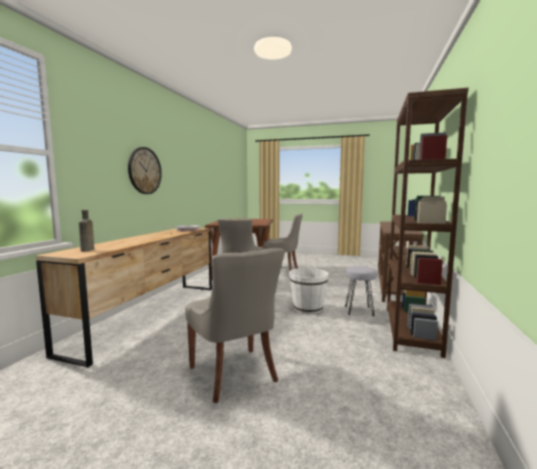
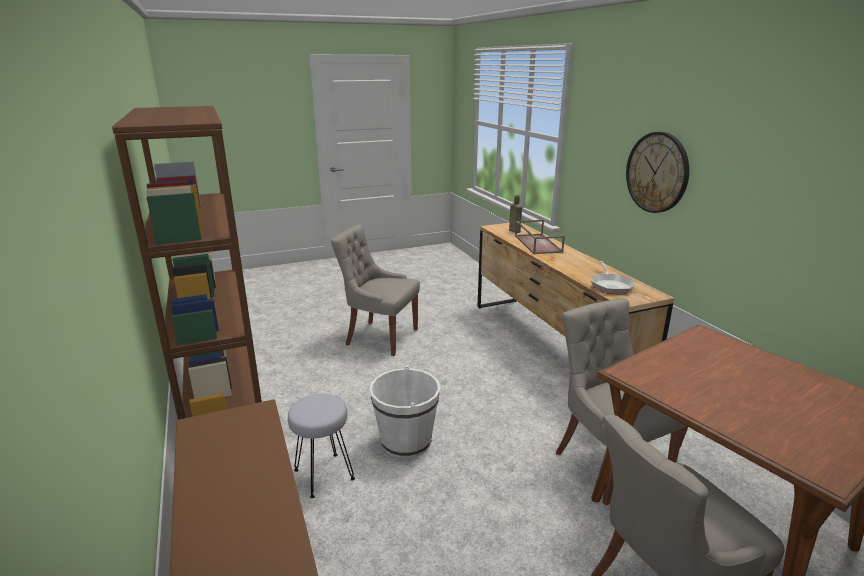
camera: 140 degrees right, 15 degrees up
none -> brown tray [515,220,565,254]

